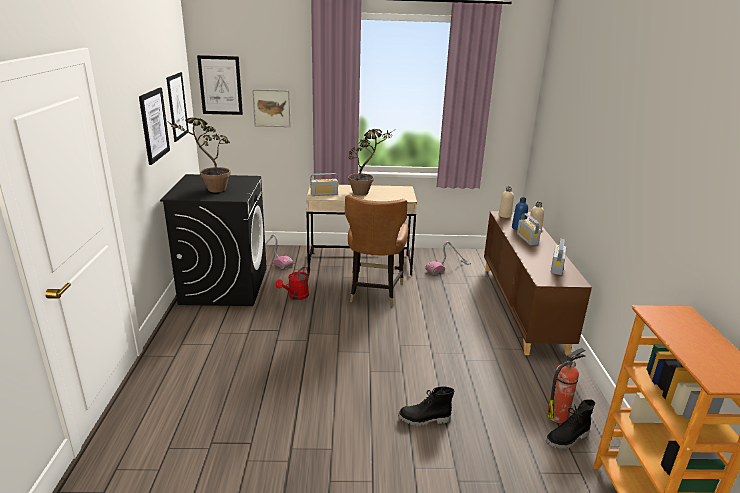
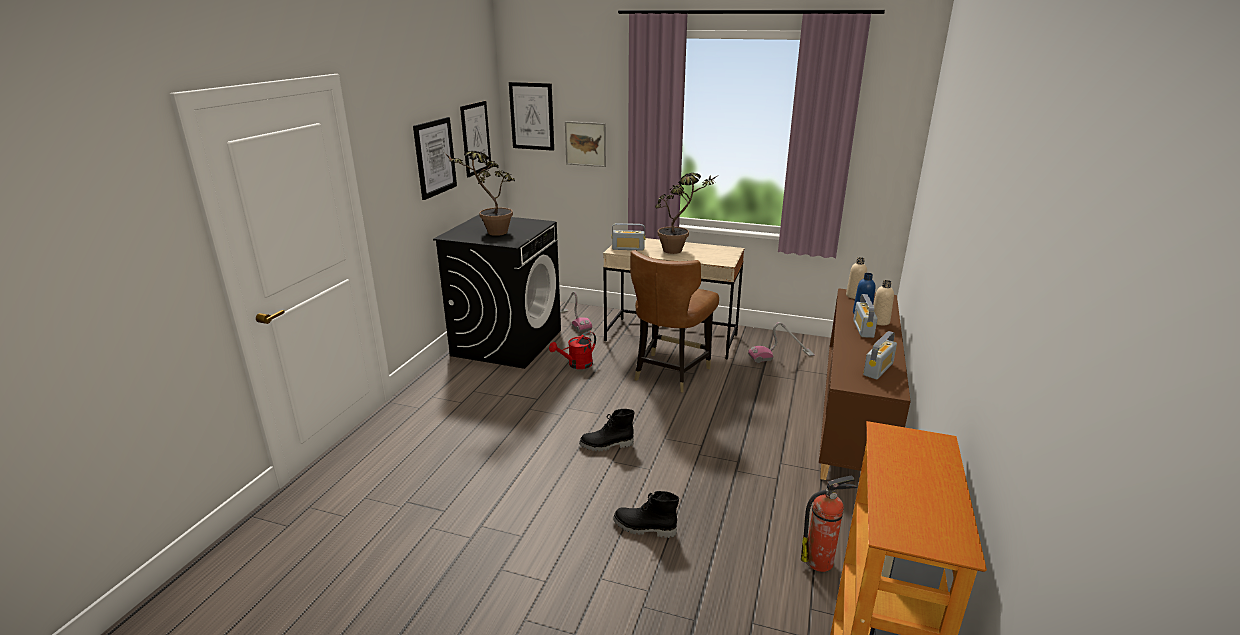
camera: 20 degrees right, 0 degrees up
black boot [546,399,595,449] -> black boot moved to [579,409,635,452]

